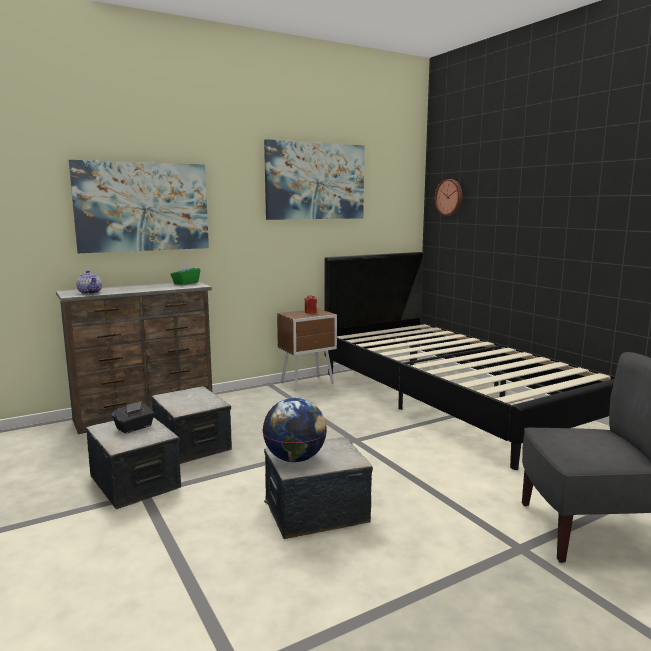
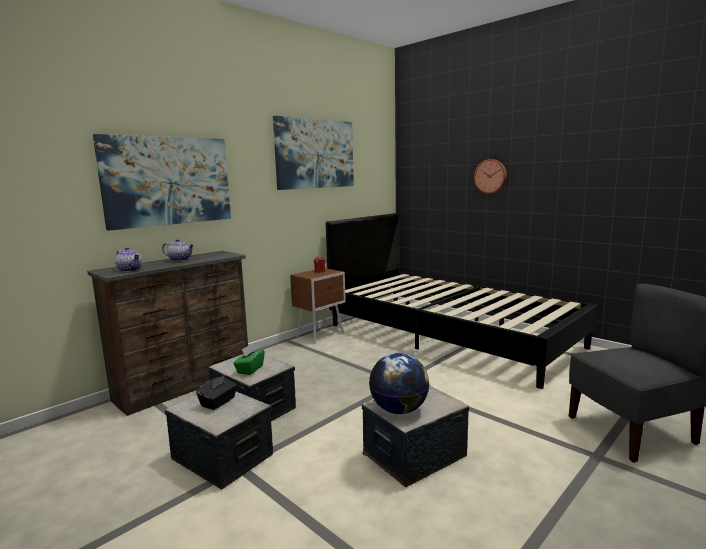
camera: 15 degrees left, 0 degrees up
green tissue box [170,262,200,285] -> green tissue box moved to [233,345,265,375]
wall clock [435,179,462,216] -> wall clock moved to [474,159,507,194]
none -> teapot [162,239,194,261]

